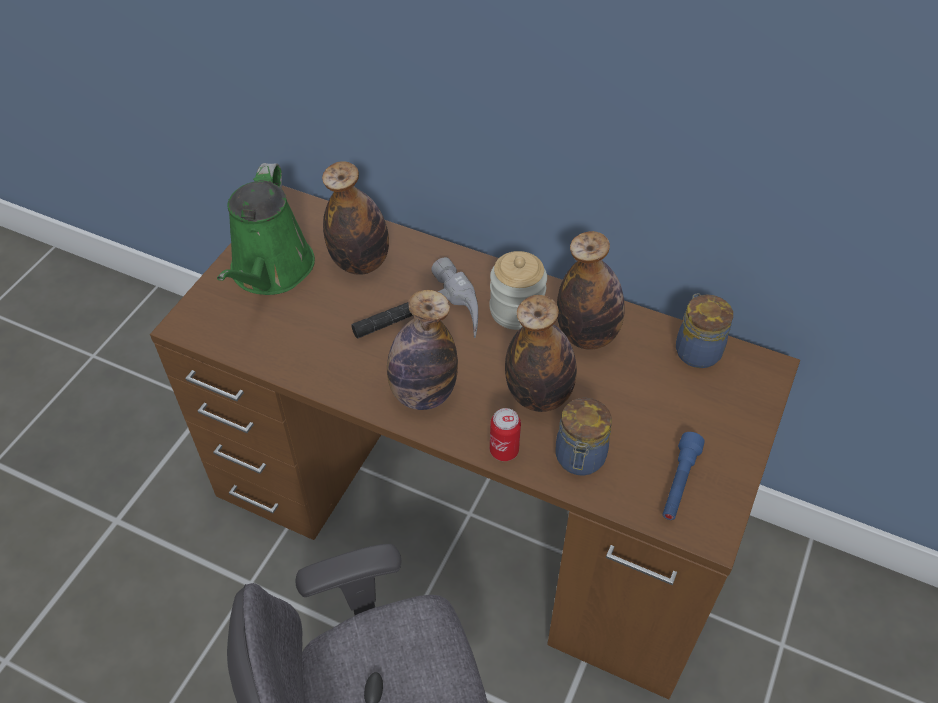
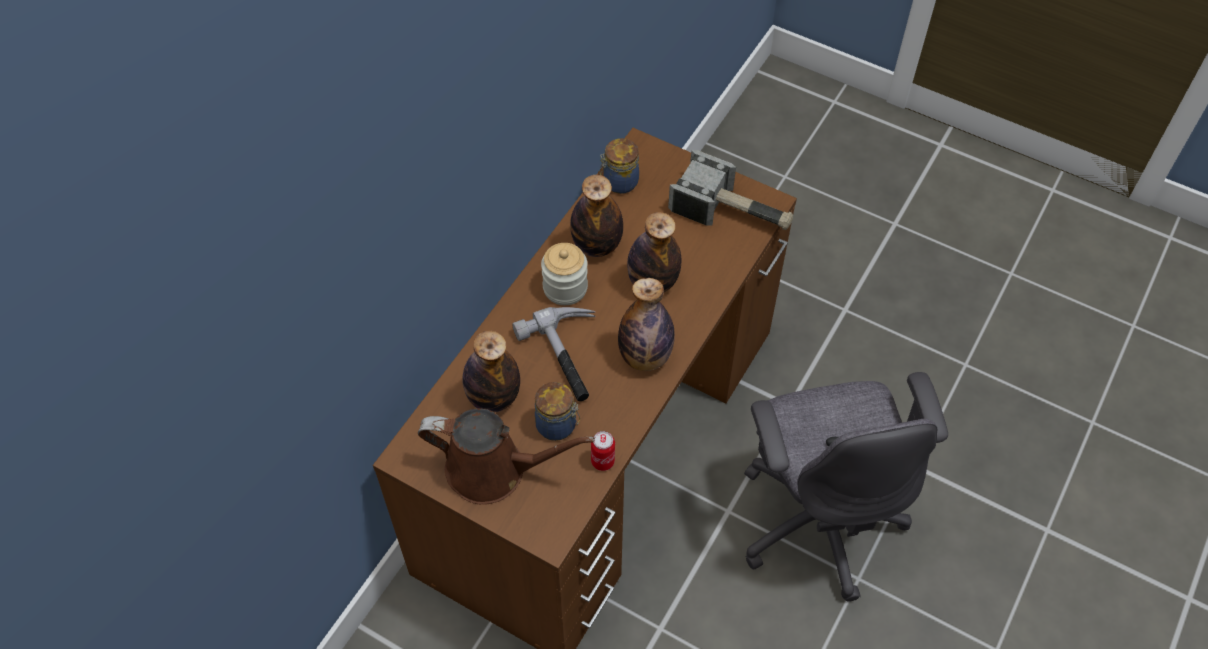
camera: 85 degrees left, 5 degrees up
green watering can [217,163,315,295] -> brown watering can [418,408,595,505]
can [490,408,521,461] -> can moved to [591,431,615,471]
jar [555,398,612,476] -> jar moved to [535,382,580,441]
blue flashlight [663,432,705,520] -> hammer [668,150,793,230]

